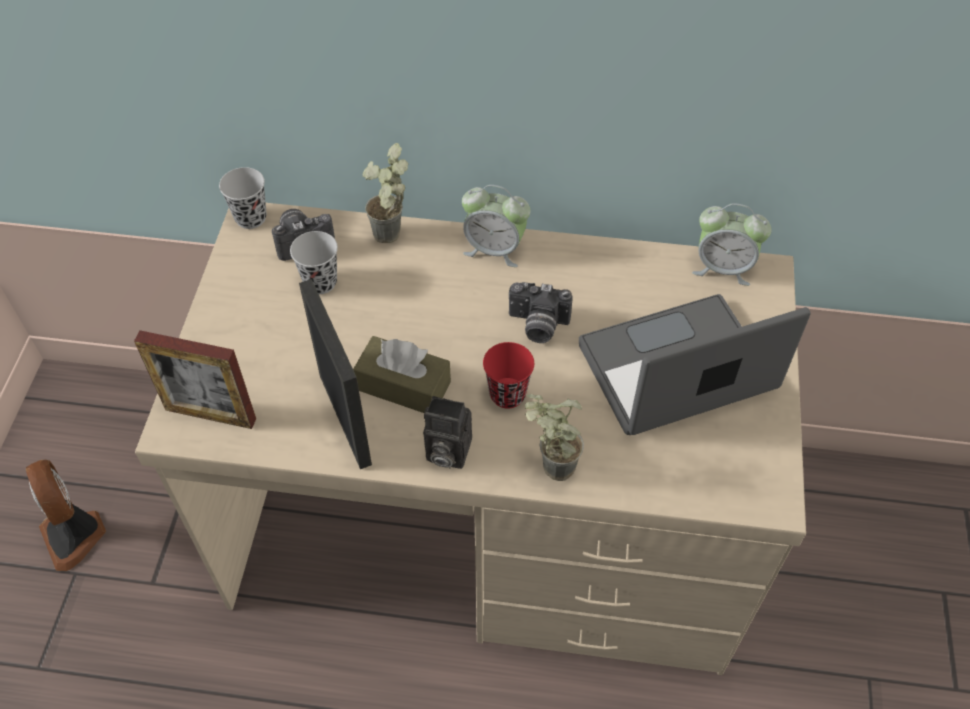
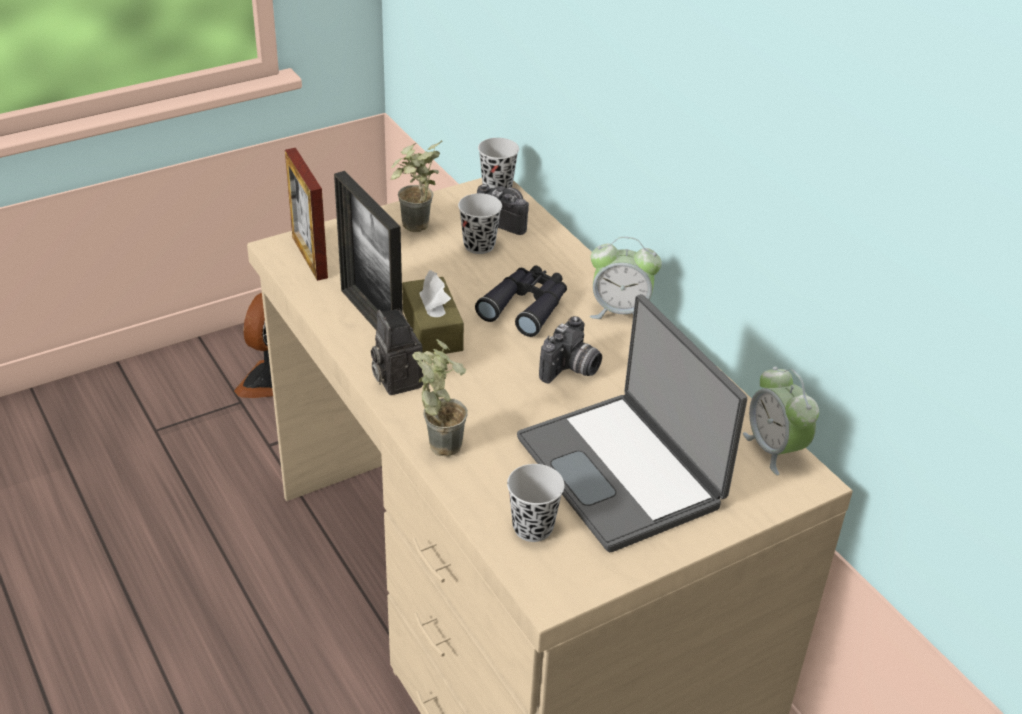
camera: 50 degrees right, 15 degrees down
picture frame [299,279,372,469] -> picture frame turned 120 degrees clockwise [334,171,403,330]
potted plant [362,143,408,243] -> potted plant moved to [391,140,443,232]
alarm clock [462,185,530,267] -> alarm clock turned 60 degrees counterclockwise [590,237,662,319]
red cup [483,342,534,409] -> none
camera [509,282,573,343] -> camera turned 120 degrees counterclockwise [539,316,602,383]
laptop [579,294,811,435] -> laptop turned 150 degrees counterclockwise [517,294,747,552]
none -> black binoculars [475,266,567,337]
none -> black cup [507,464,565,542]

